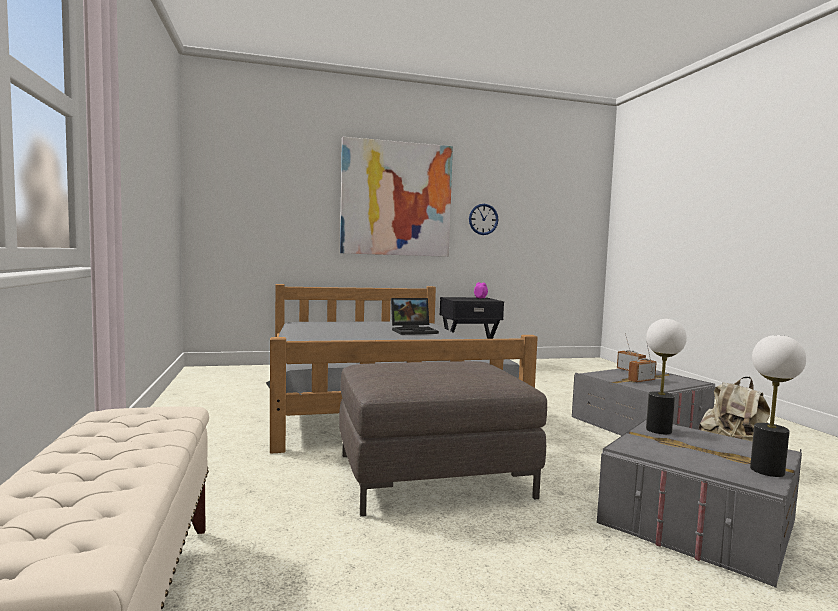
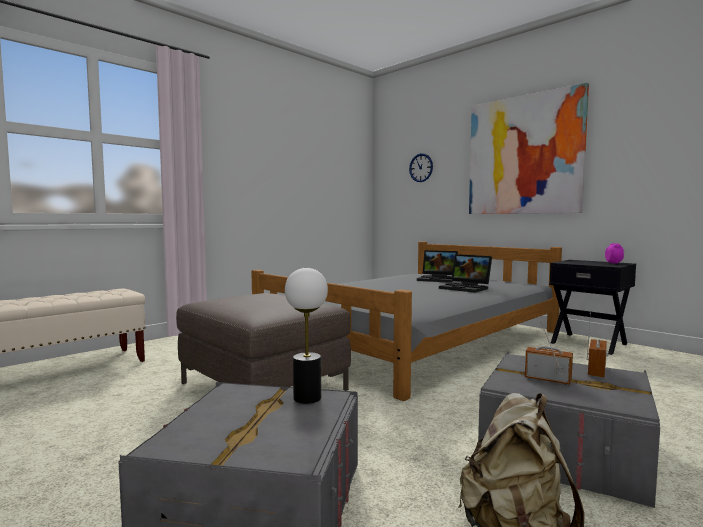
camera: 60 degrees right, 0 degrees up
wall clock [469,204,498,235] -> wall clock moved to [409,153,433,182]
table lamp [750,335,806,477] -> none
none -> laptop [417,250,458,283]

